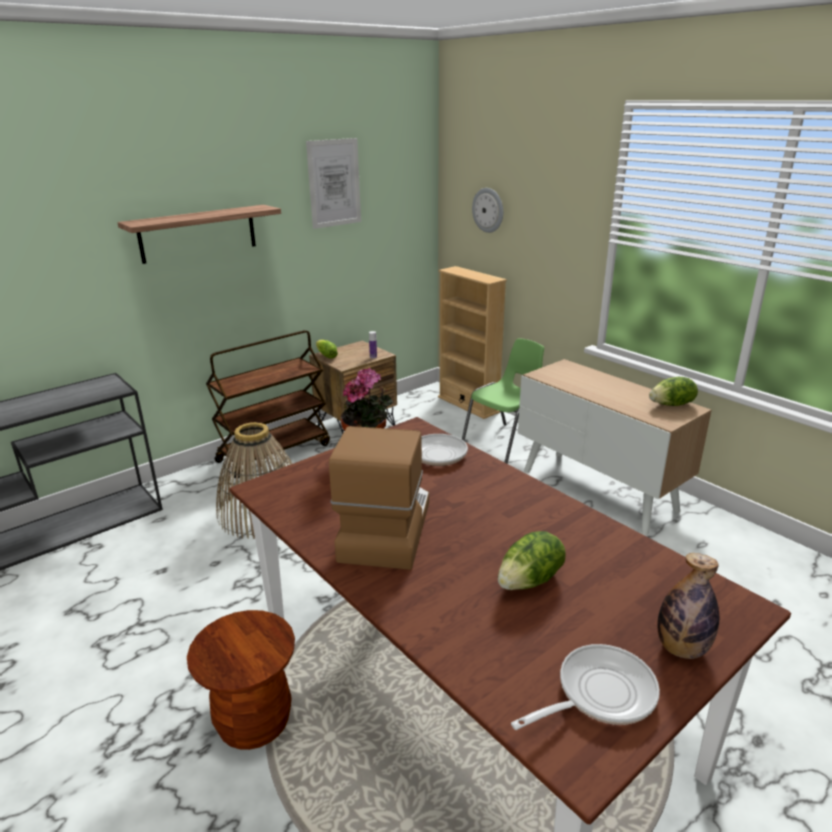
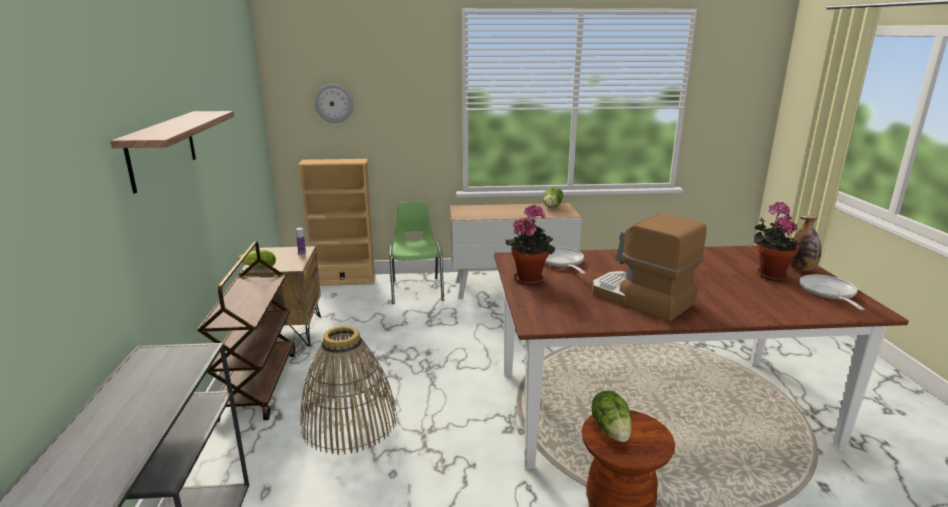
camera: 55 degrees left, 5 degrees down
picture [306,138,361,229] -> none
lettuce [498,531,566,590] -> lettuce moved to [592,391,632,442]
none -> potted plant [754,202,799,281]

